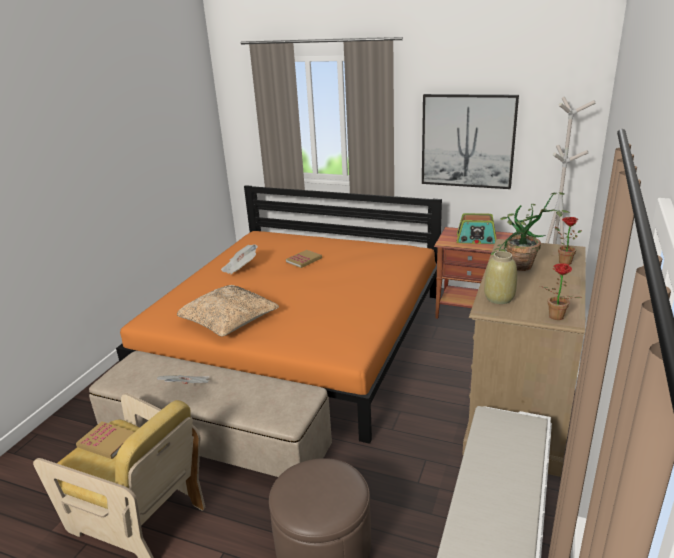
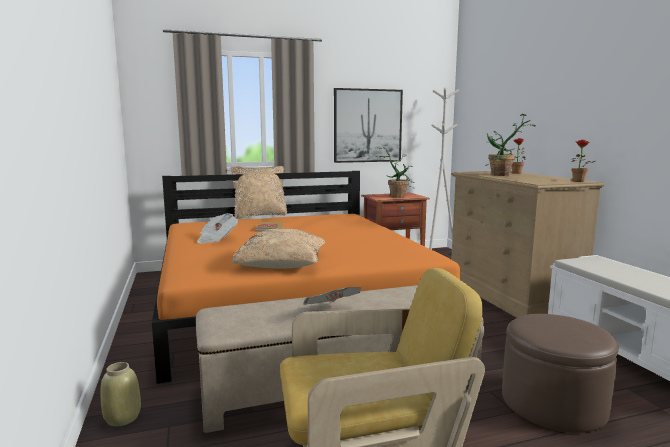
camera: 40 degrees left, 15 degrees down
book [76,421,134,459] -> none
radio [457,213,496,244] -> potted plant [376,147,414,198]
beige vase [484,251,517,304] -> beige vase moved to [100,362,141,426]
none -> beige pillow [230,166,287,219]

